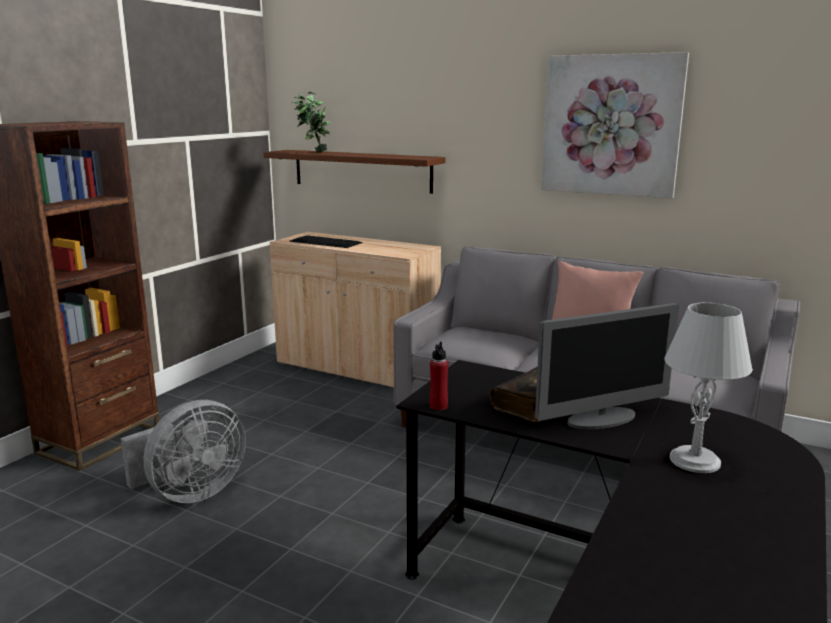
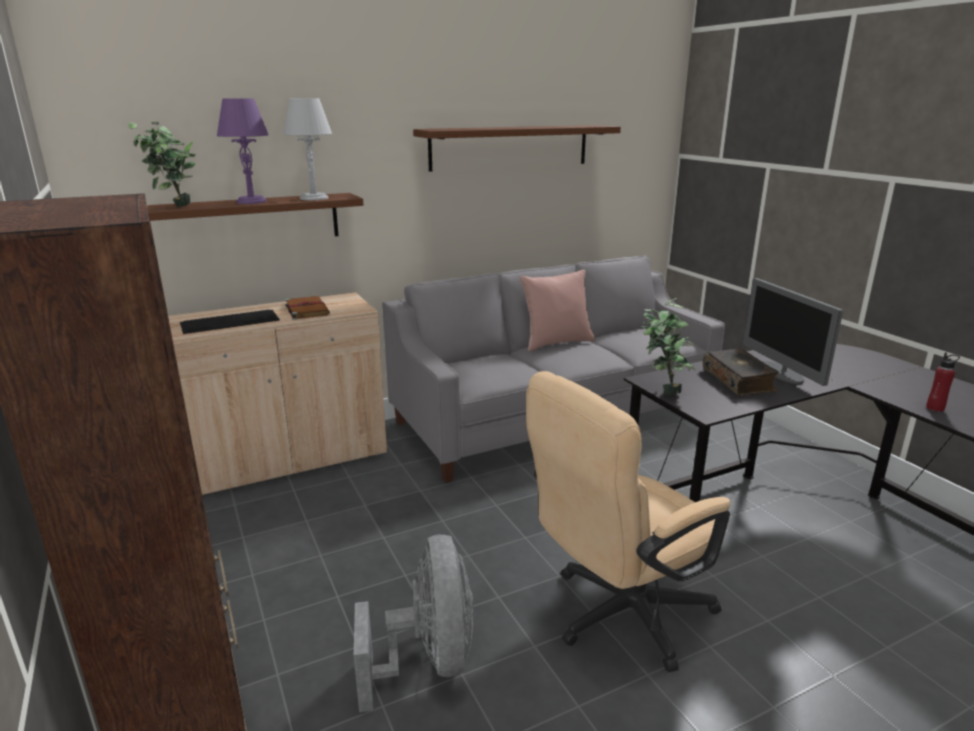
camera: 55 degrees left, 5 degrees up
red bottle [429,342,448,410] -> red bottle moved to [926,352,960,412]
monitor [535,303,679,430] -> monitor turned 150 degrees clockwise [743,278,843,386]
picture [541,52,689,198] -> brown shelf [413,125,621,172]
grey table lamp [664,303,753,473] -> grey table lamp moved to [283,98,332,200]
none -> purple table lamp [217,98,269,204]
none -> brown book [285,296,330,320]
none -> beige office chair [526,371,730,672]
none -> potted plant [642,298,696,395]

